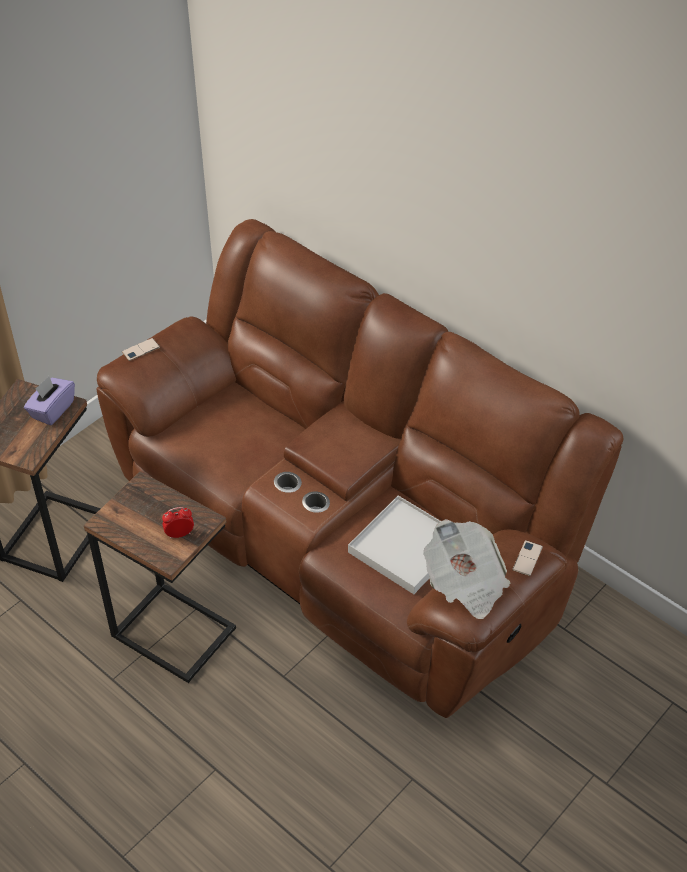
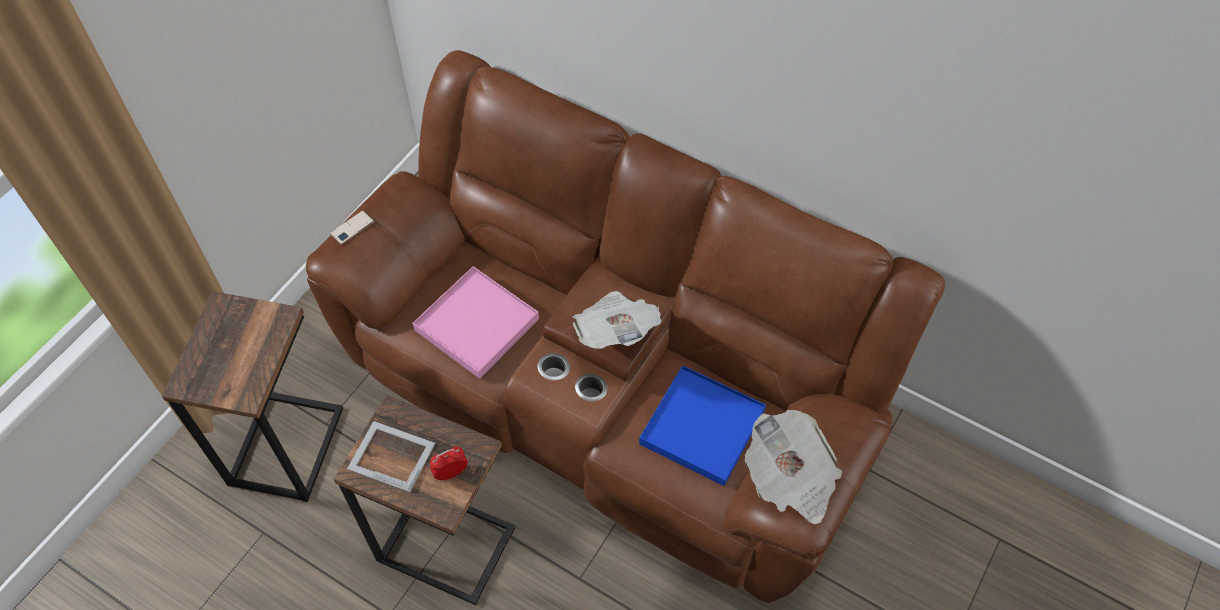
camera: 10 degrees left, 10 degrees up
purple tissue box [24,376,75,426] -> none
white tray [348,496,441,594] -> blue tray [639,365,766,486]
phone [512,540,543,576] -> none
none -> picture frame [347,421,435,493]
none -> pink tray [413,266,539,379]
none -> newspaper [572,291,662,349]

